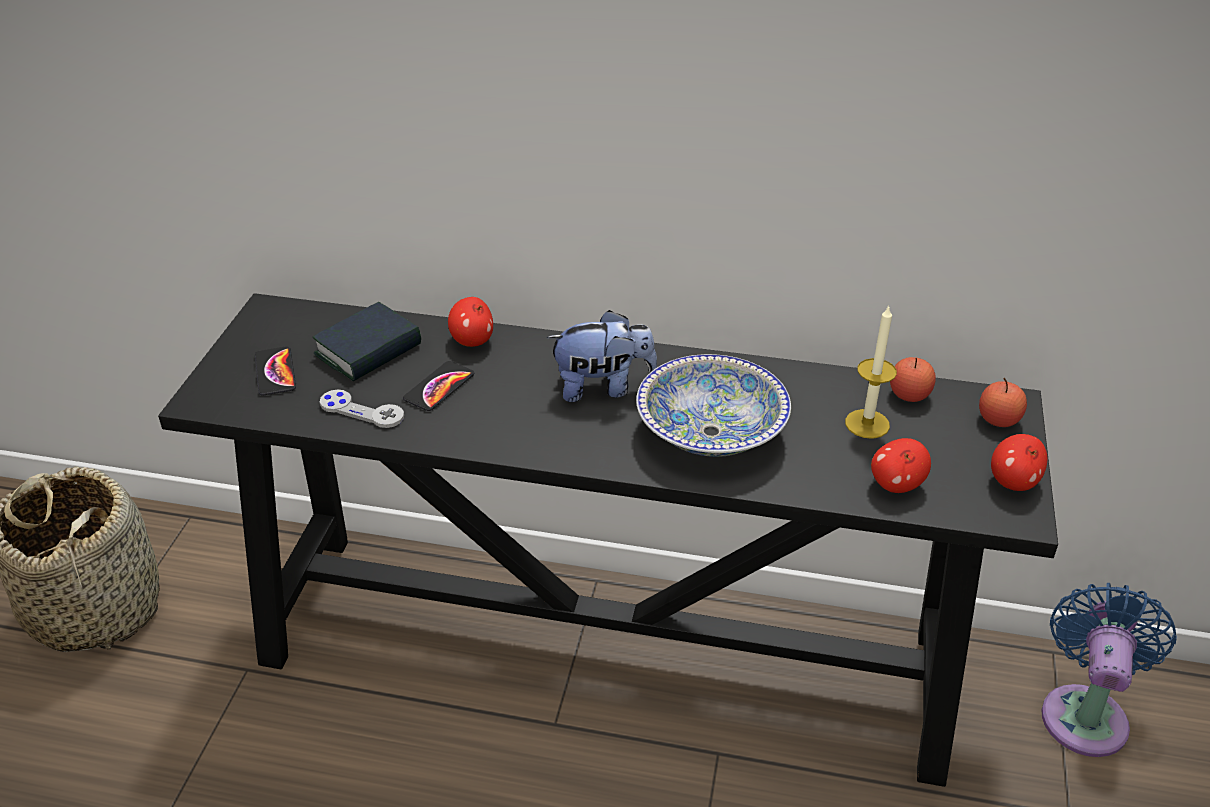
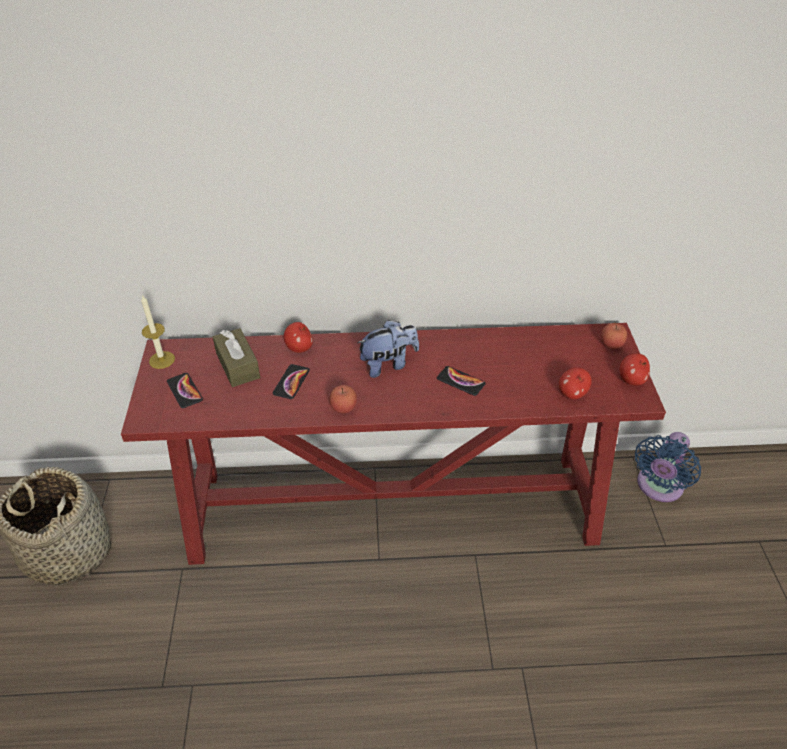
camera: 15 degrees left, 5 degrees up
black console table [158,293,1058,787] -> red console table [121,323,666,565]
book [313,302,421,381] -> brown tissue box [213,328,260,387]
grey game controller [320,389,404,428] -> none
bowl [636,354,791,457] -> phone [437,366,485,396]
candle [845,306,897,439] -> candle moved to [141,295,175,369]
apple [890,357,936,402] -> apple moved to [329,385,357,413]
blue fan [1042,583,1177,757] -> blue fan turned 150 degrees counterclockwise [635,432,701,502]

